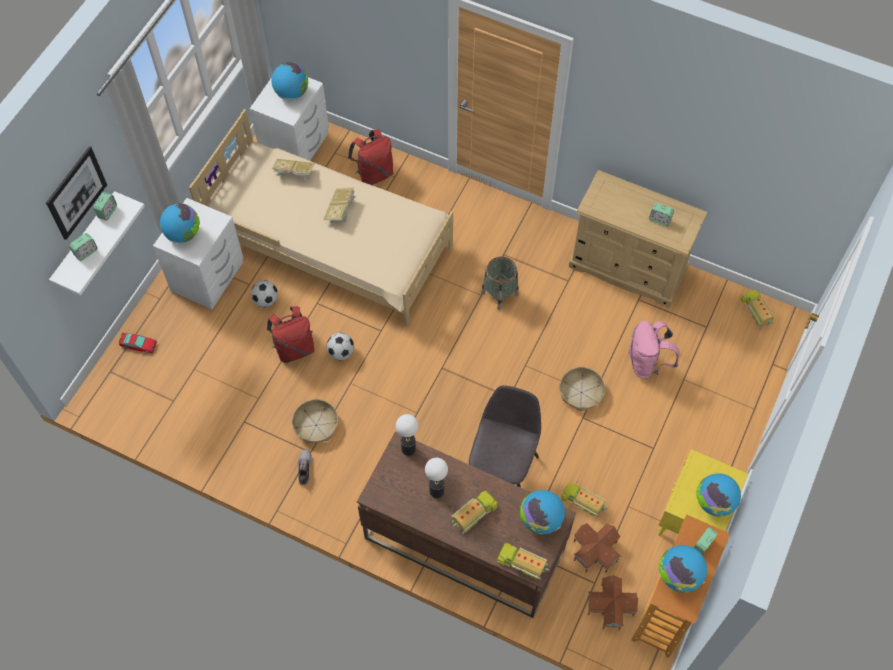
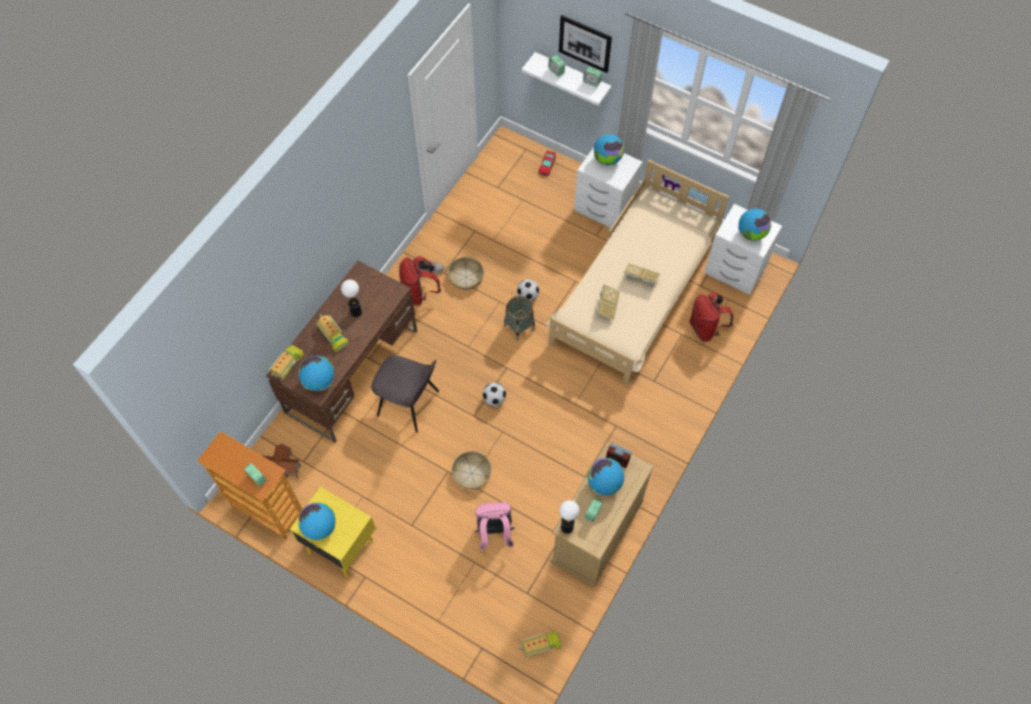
camera: 95 degrees right, 0 degrees up
football [251,280,278,307] -> football moved to [483,383,506,406]
red backpack [267,306,314,363] -> red backpack moved to [399,256,441,306]
book [272,159,315,180] -> book moved to [595,284,620,321]
table lamp [396,414,418,456] -> table lamp moved to [559,500,579,534]
basket [481,256,519,310] -> basket moved to [504,296,535,341]
toy truck [561,480,607,518] -> none
toy house [574,523,621,573] -> none
globe [659,545,707,593] -> globe moved to [587,458,624,495]
none -> alarm clock [606,443,632,468]

